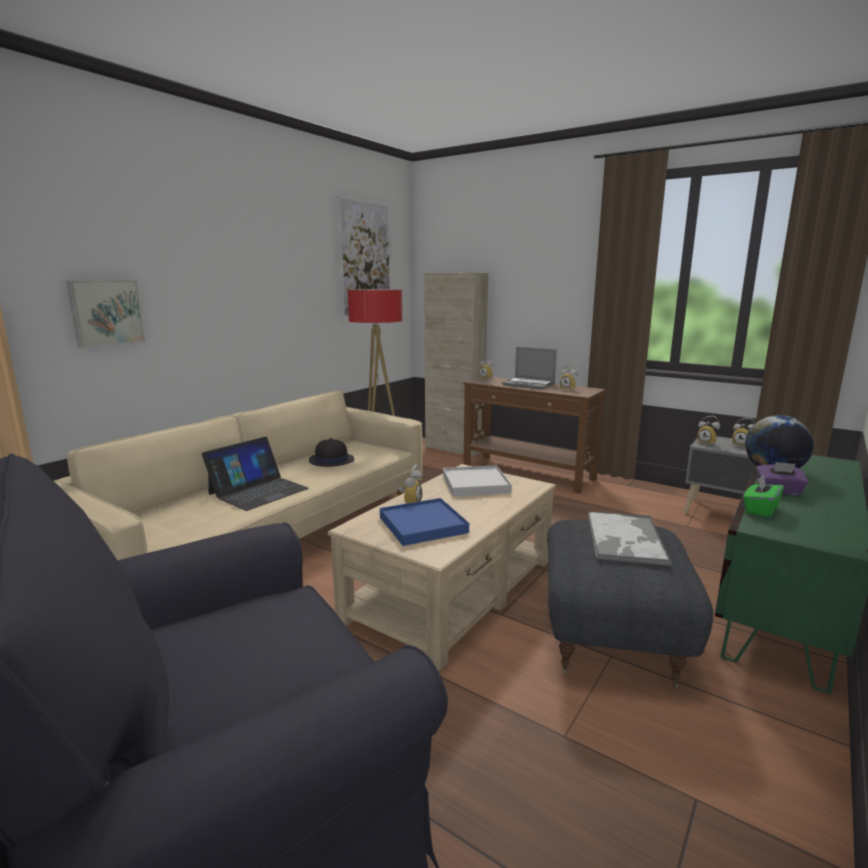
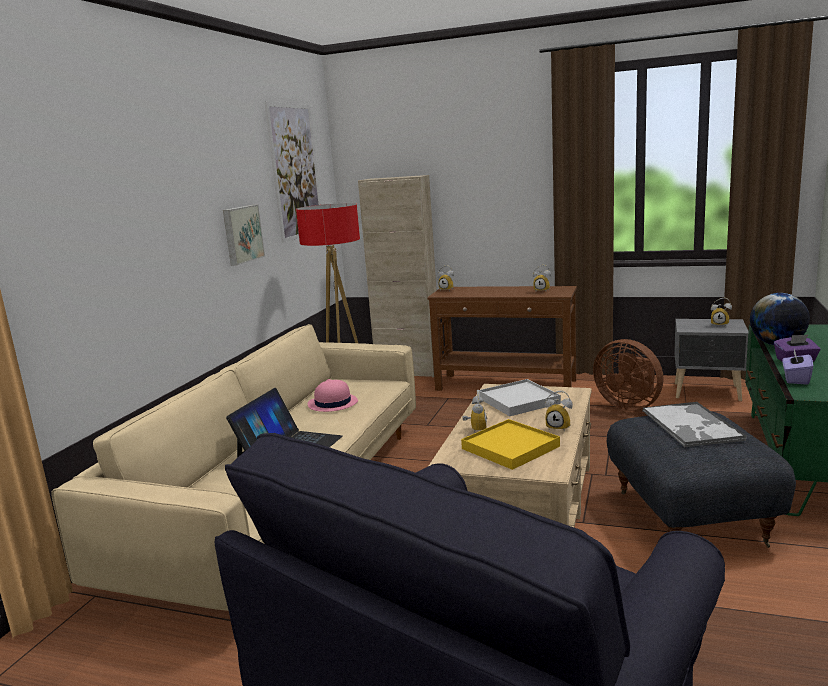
camera: 15 degrees left, 0 degrees up
picture [66,281,145,348] -> picture moved to [223,205,265,266]
black hat [309,438,354,467] -> pink hat [308,379,358,412]
blue tray [380,498,469,546] -> yellow tray [461,419,560,470]
laptop [502,347,557,390] -> none
alarm clock [697,416,720,446] -> alarm clock moved to [545,391,573,432]
green tissue box [743,475,784,518] -> purple tissue box [782,349,813,385]
none -> brown fan [593,339,664,411]

